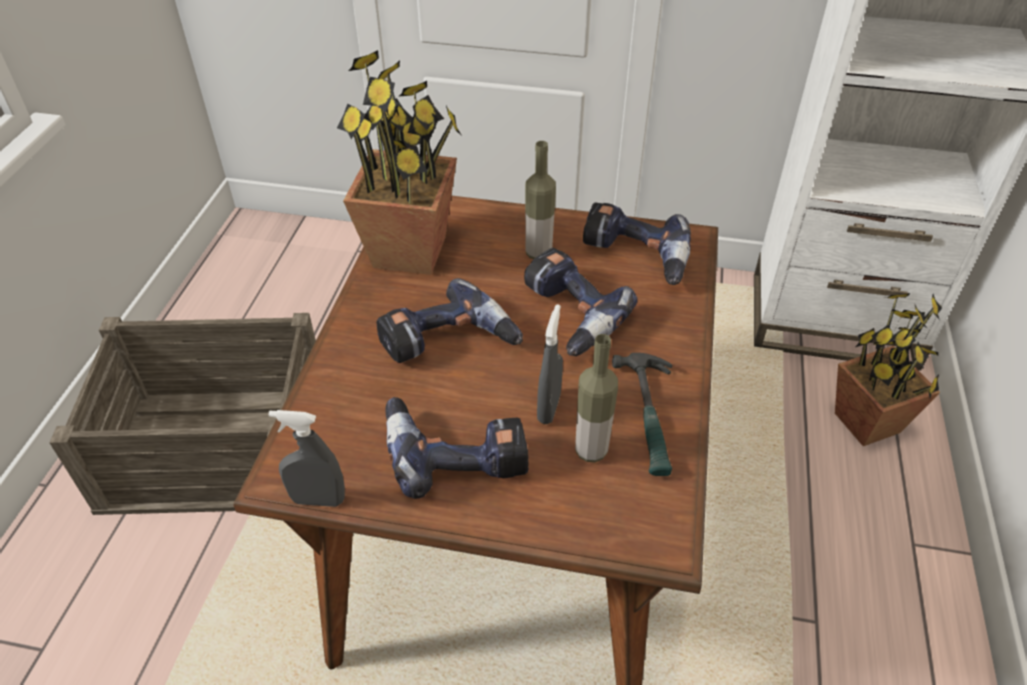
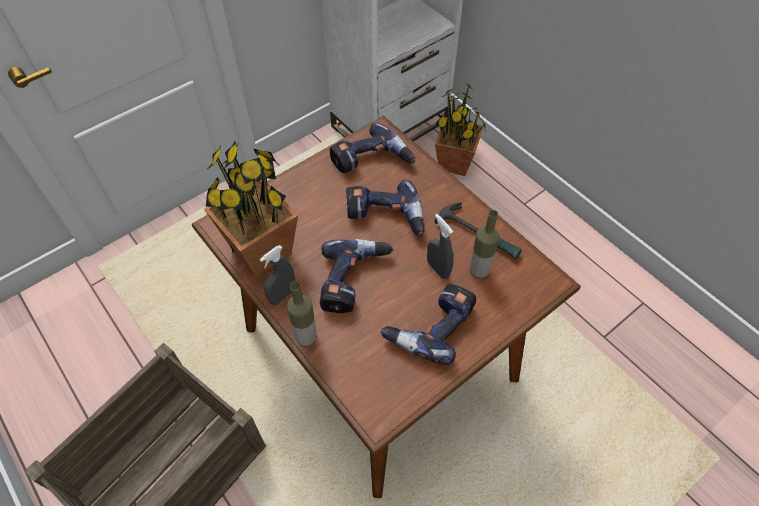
camera: 50 degrees left, 10 degrees up
grey spray bottle [269,410,345,507] -> grey spray bottle moved to [260,245,295,305]
bottle [525,141,556,259] -> bottle moved to [287,281,317,347]

